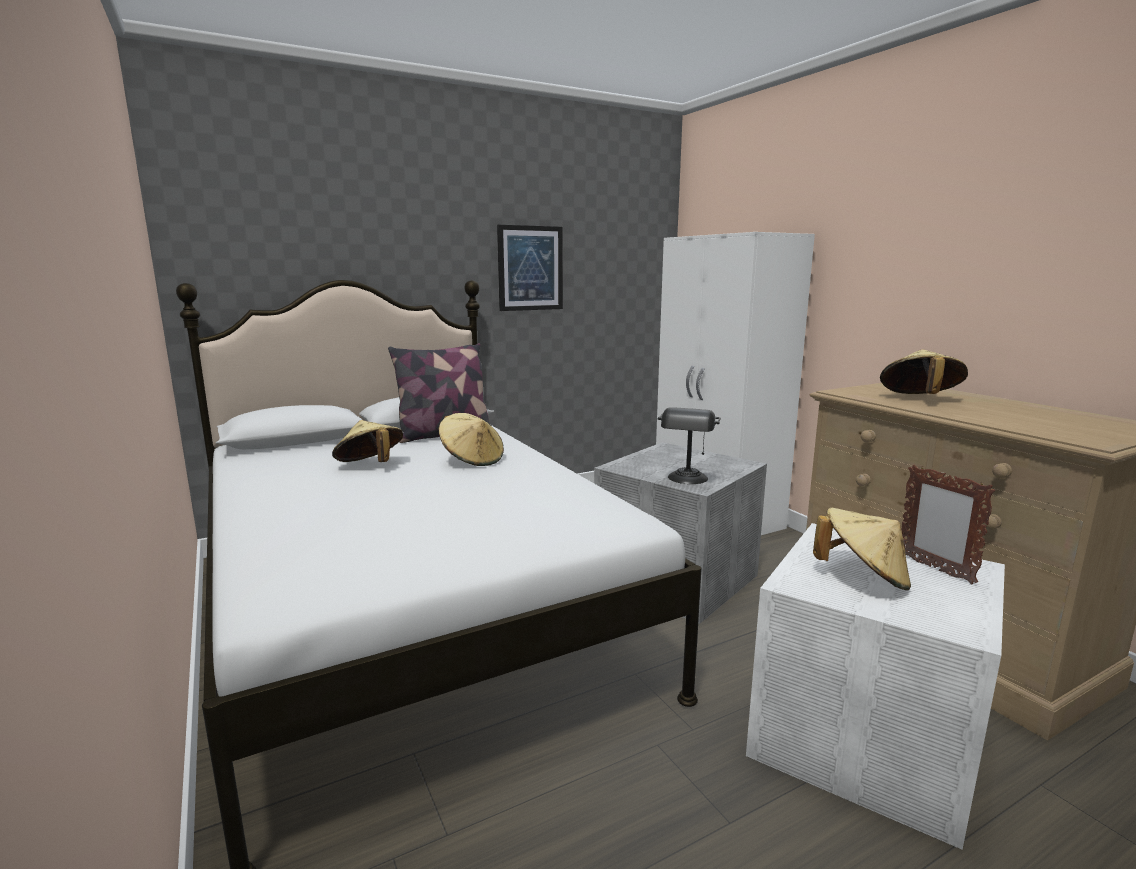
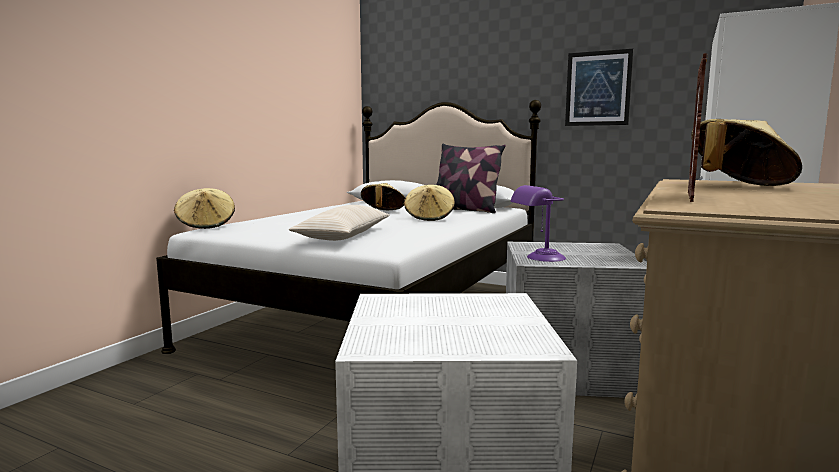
camera: 55 degrees right, 5 degrees down
black table lamp [658,407,721,484] -> purple table lamp [511,185,566,262]
beige hat [813,508,911,590] -> beige hat moved to [174,188,235,229]
picture frame [901,465,995,585] -> picture frame moved to [688,53,708,202]
none -> beige pillow [289,205,390,241]

